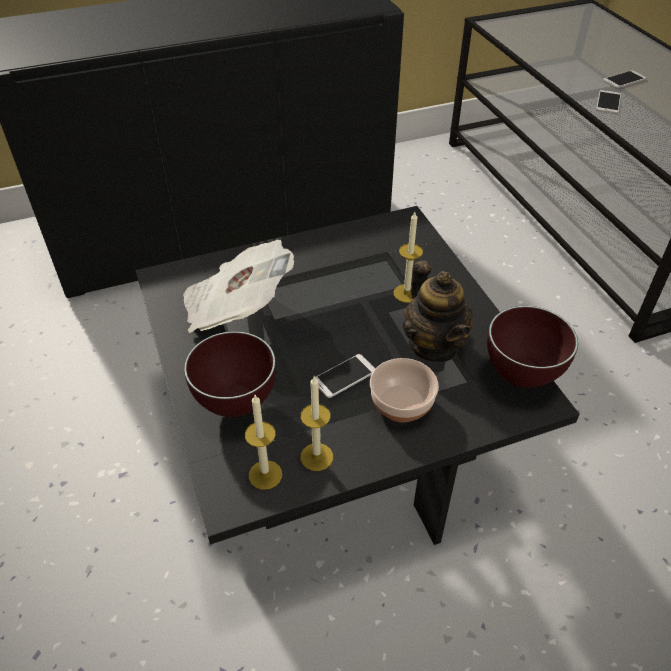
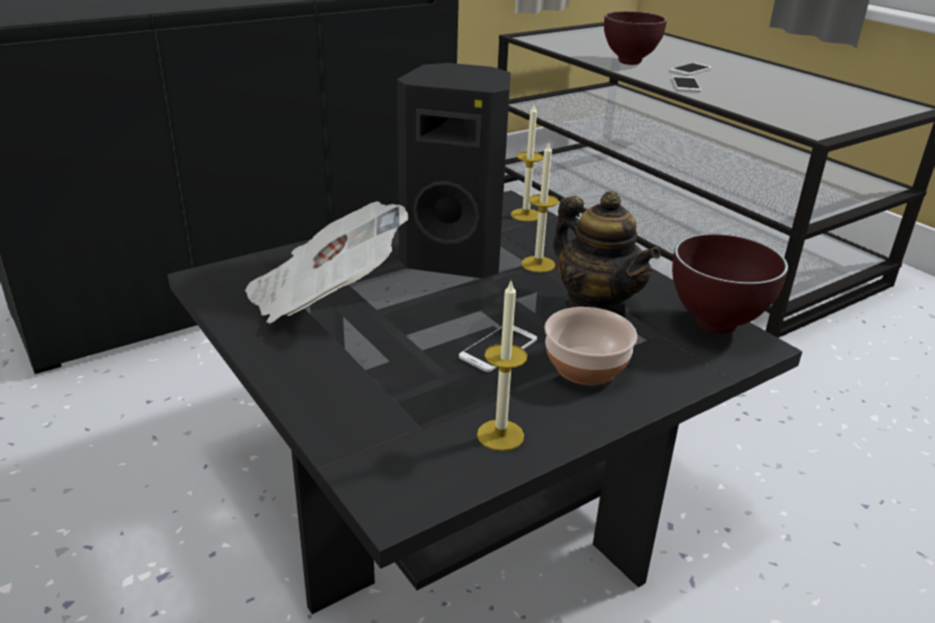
camera: 15 degrees left, 15 degrees down
brown bowl [184,331,276,417] -> brown bowl moved to [604,11,667,65]
candle [245,395,282,490] -> candle moved to [511,105,543,222]
none -> black speaker [397,63,511,279]

